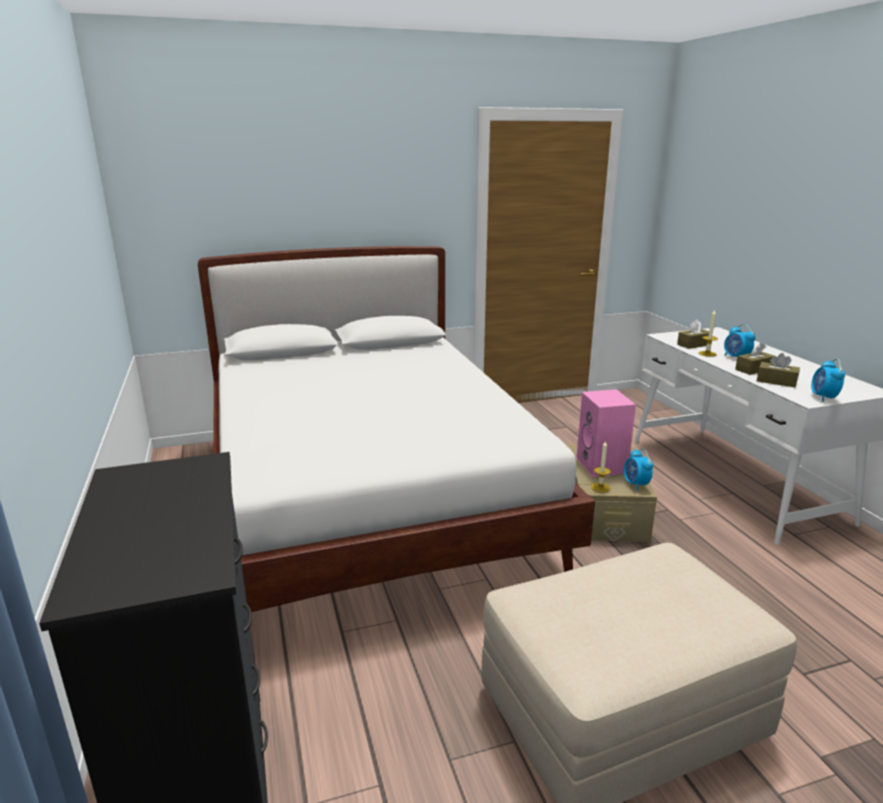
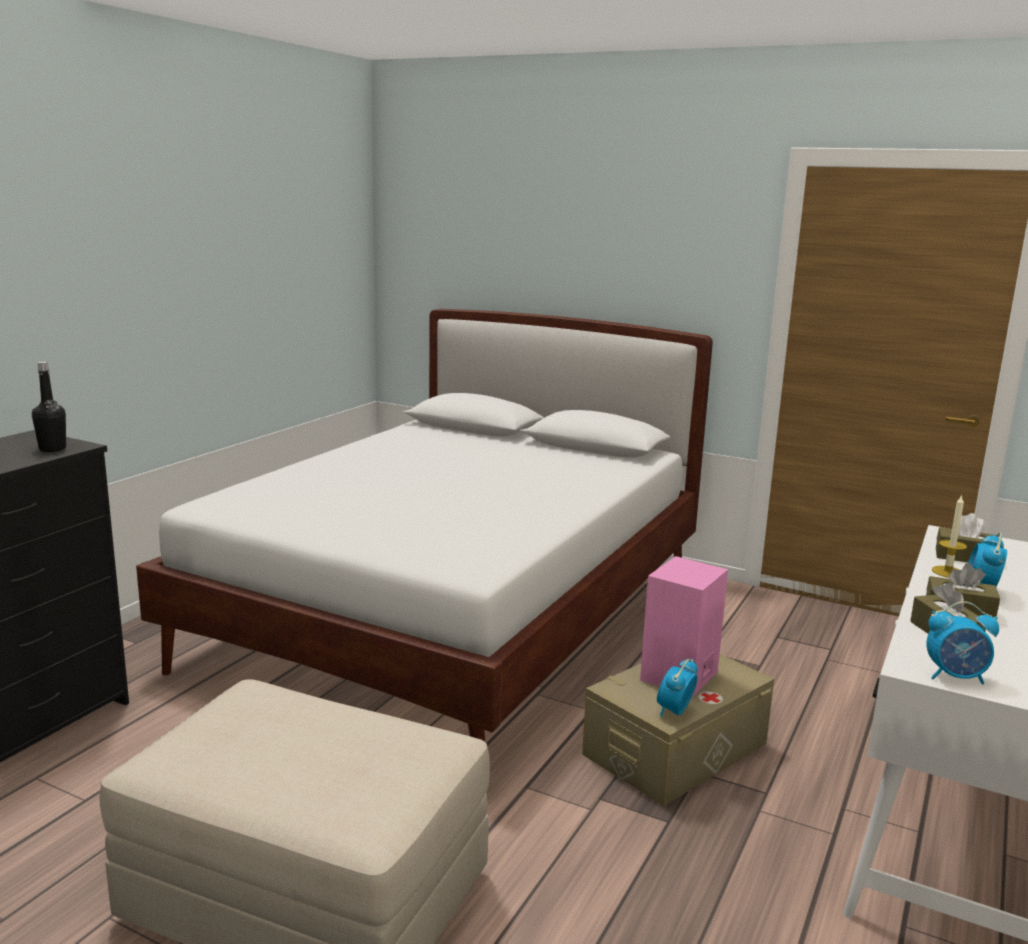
camera: 45 degrees right, 5 degrees down
candle [591,440,611,492] -> none
alarm clock [811,359,845,402] -> alarm clock turned 135 degrees counterclockwise [926,601,999,684]
none -> black bottle [32,362,66,452]

